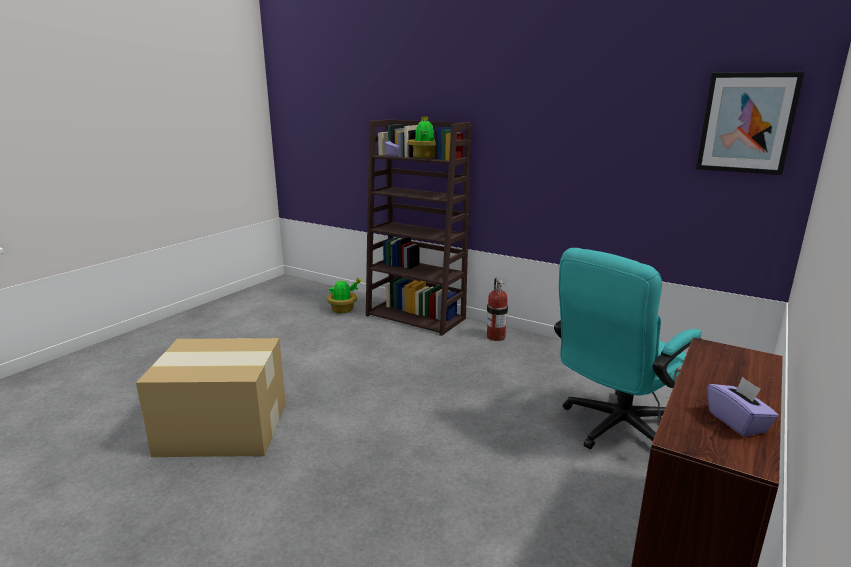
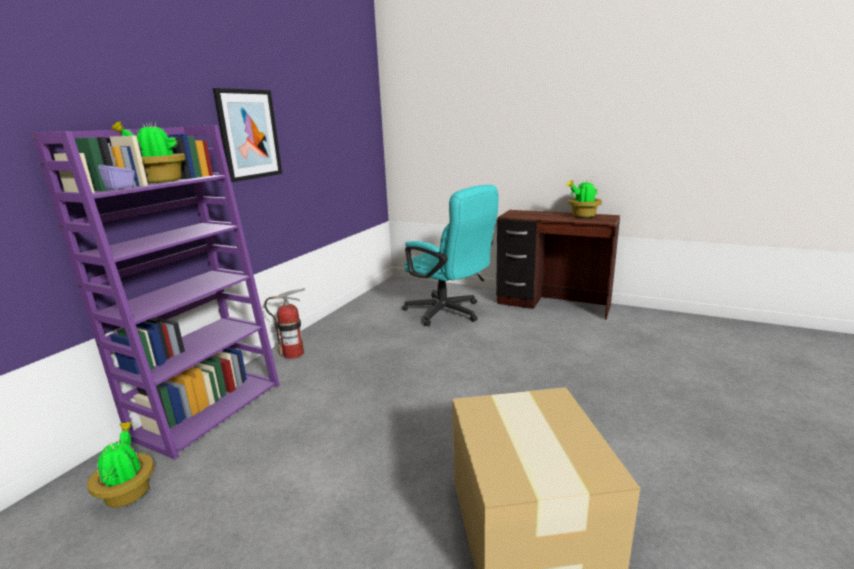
camera: 95 degrees left, 0 degrees up
brown bookcase [366,119,471,336] -> purple bookcase [31,125,280,460]
picture [696,72,804,175] -> picture moved to [213,88,282,182]
purple tissue box [707,377,779,437] -> potted plant [566,180,602,217]

